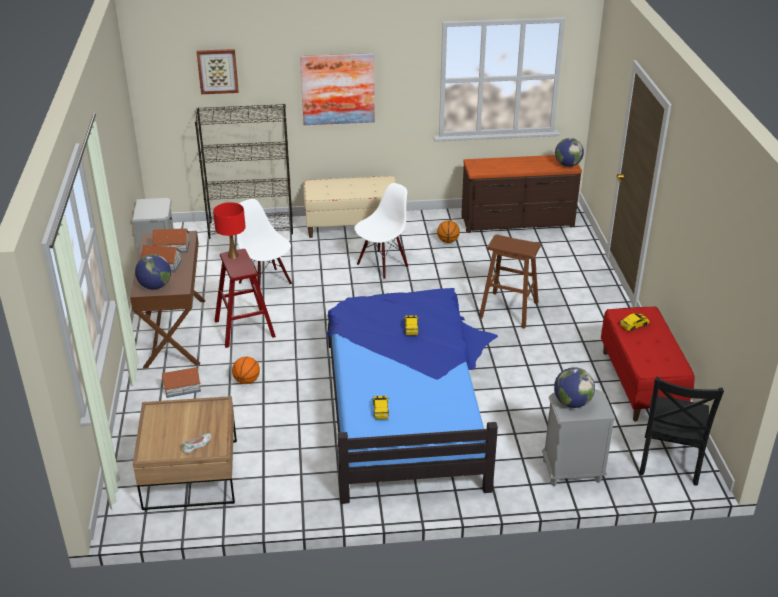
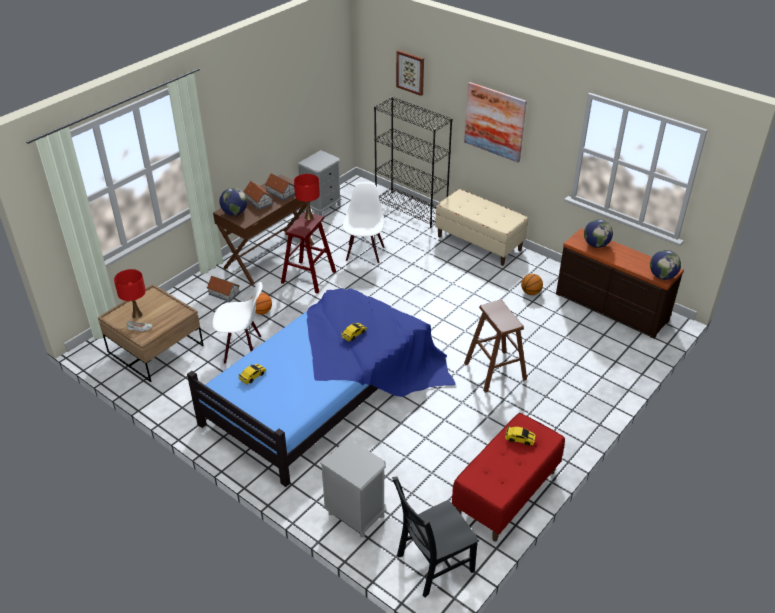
camera: 45 degrees right, 5 degrees up
white chair [354,183,408,279] -> white chair moved to [212,282,263,364]
globe [554,367,595,408] -> globe moved to [584,219,613,248]
none -> red table lamp [114,269,146,318]

